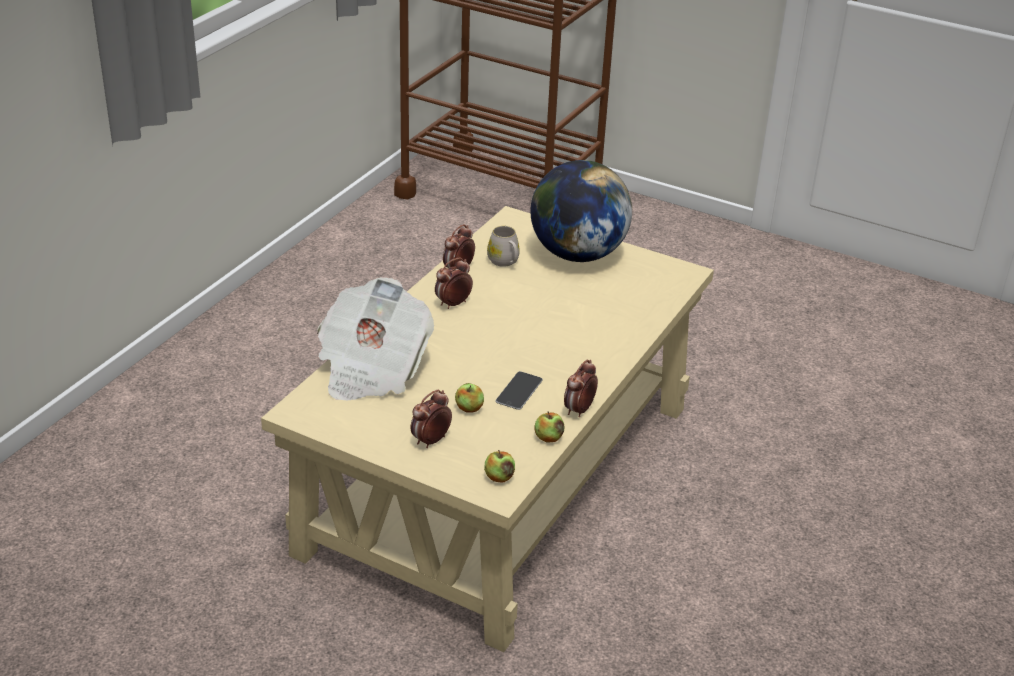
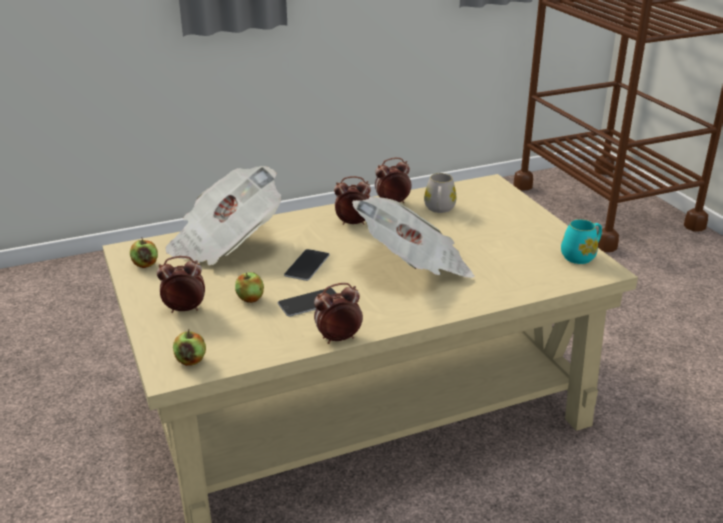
camera: 40 degrees right, 5 degrees down
globe [531,160,632,262] -> none
apple [534,411,565,442] -> apple moved to [130,237,158,268]
none -> phone [284,249,330,281]
none -> newspaper [352,197,475,278]
none -> turquoise mug [561,219,602,264]

